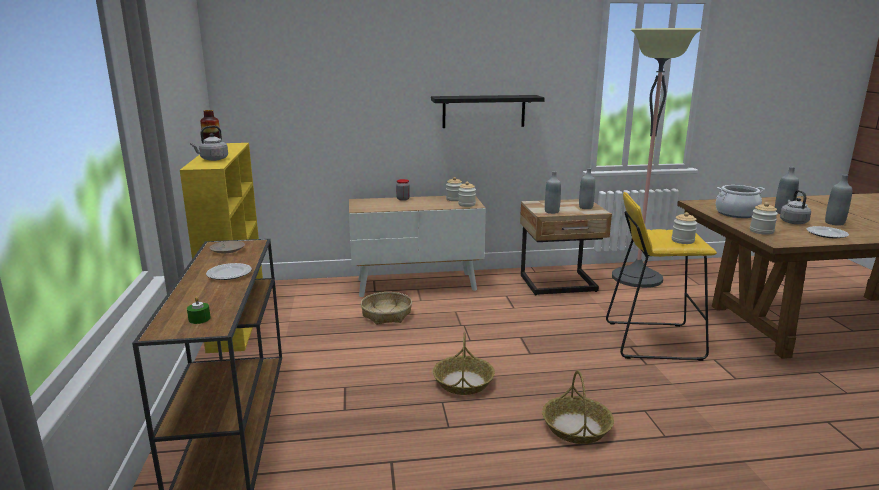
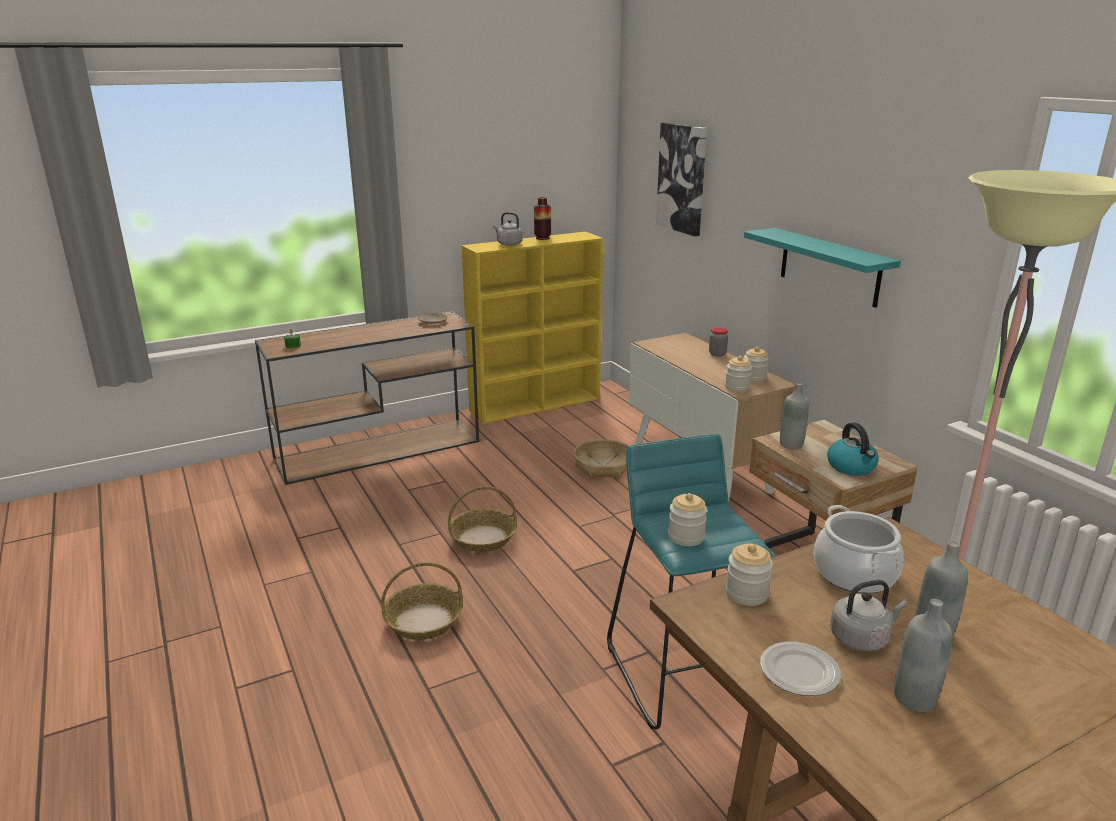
camera: 70 degrees right, 5 degrees up
plate [206,263,252,280] -> none
black shelf [431,95,545,128] -> turquoise shelf [744,228,901,308]
grey bottle [579,168,595,209] -> kettle [827,423,879,476]
yellow stool [606,192,717,361] -> turquoise stool [607,434,775,729]
none -> picture [656,123,707,236]

